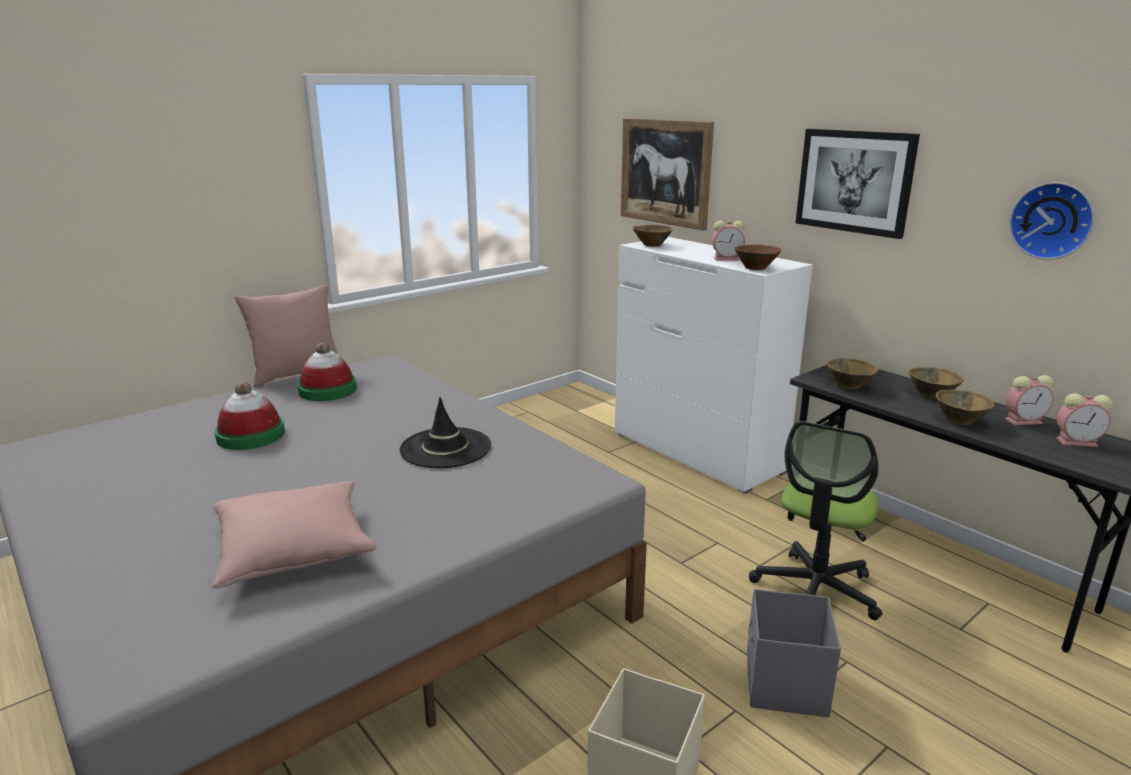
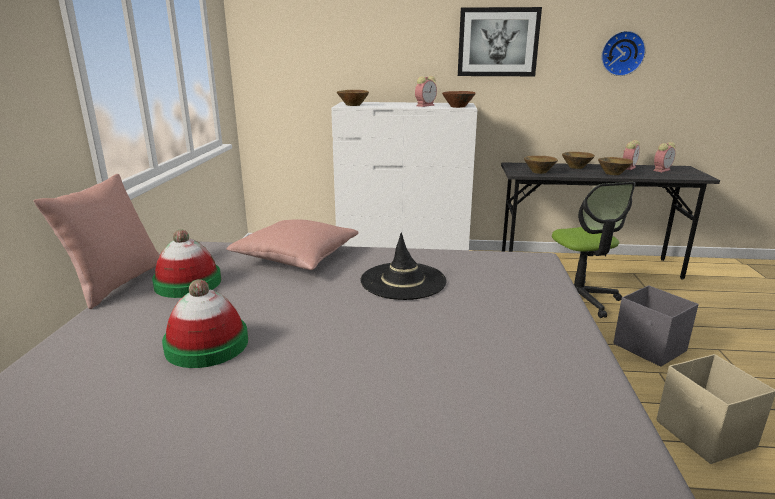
camera: 45 degrees left, 0 degrees up
pink pillow [212,481,377,588] -> pink pillow moved to [226,219,359,270]
picture [621,118,714,231] -> none

